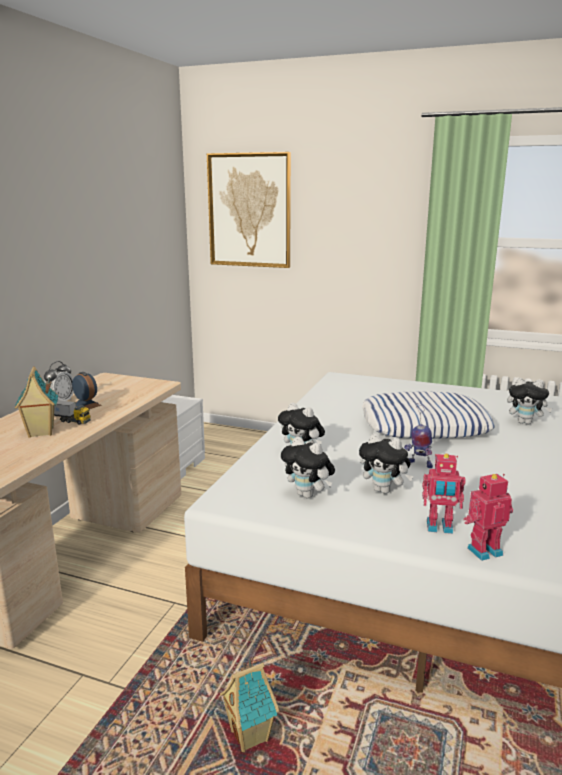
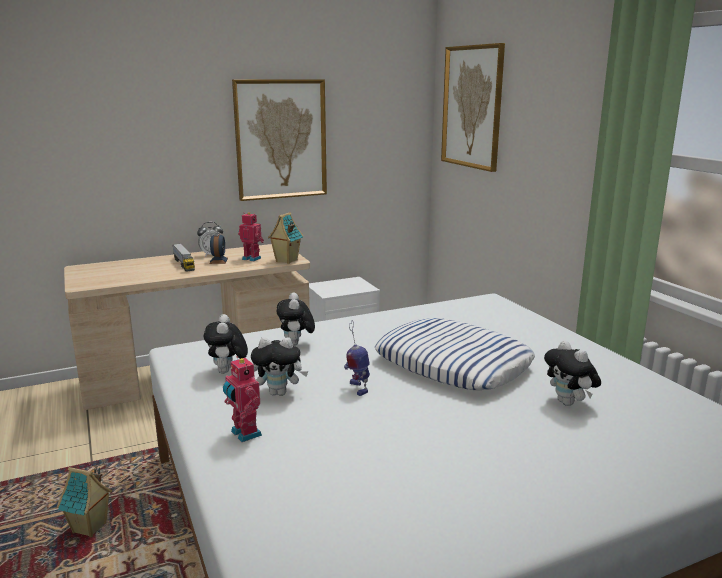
camera: 45 degrees right, 0 degrees up
toy house [14,366,58,438] -> toy house moved to [268,212,303,264]
plush toy [359,433,413,494] -> plush toy turned 75 degrees counterclockwise [251,337,308,396]
toy robot [464,474,513,561] -> toy robot moved to [238,212,264,261]
none -> picture [232,79,327,201]

